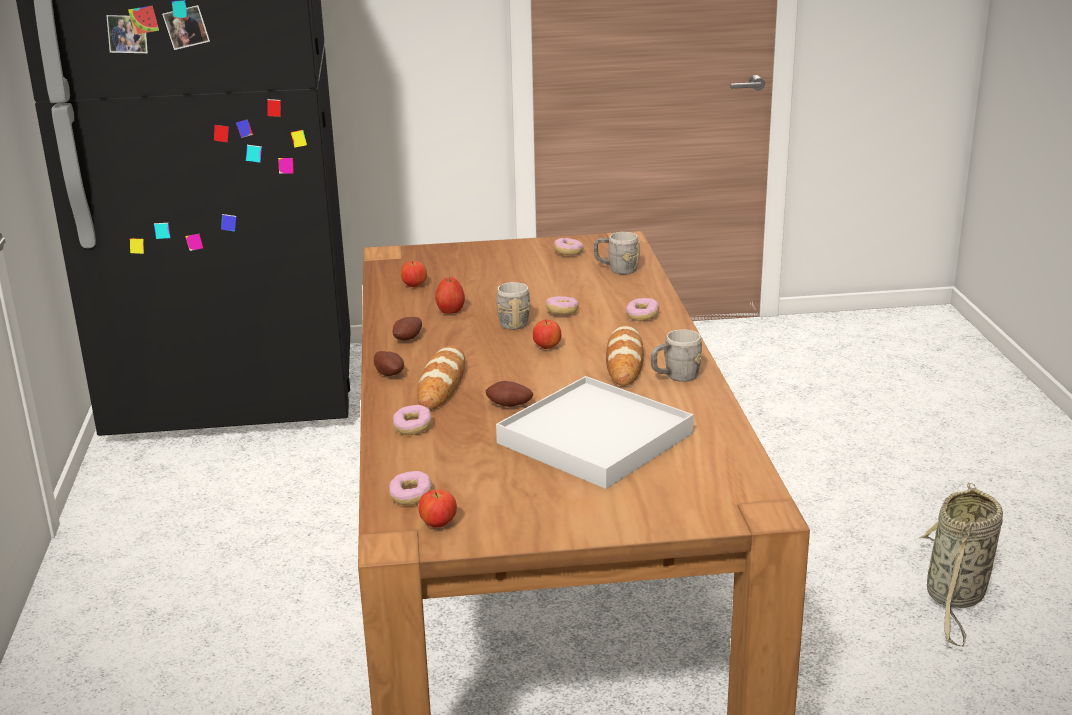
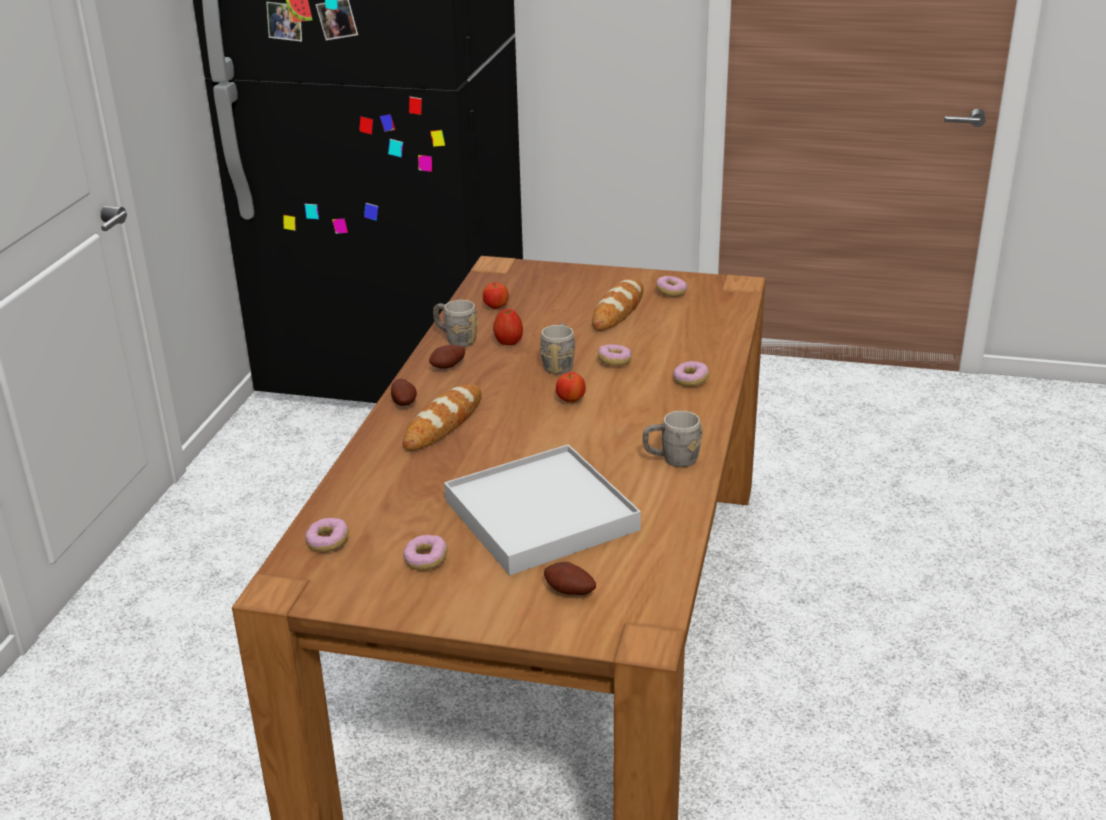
camera: 20 degrees right, 5 degrees up
donut [393,405,432,435] -> donut moved to [403,535,448,571]
apple [418,489,457,528] -> none
potato [485,381,533,407] -> potato moved to [544,562,596,595]
grey mug [594,232,640,275] -> grey mug moved to [433,300,478,347]
bread [606,324,644,386] -> bread moved to [592,278,643,331]
basket [919,483,1003,646] -> none

